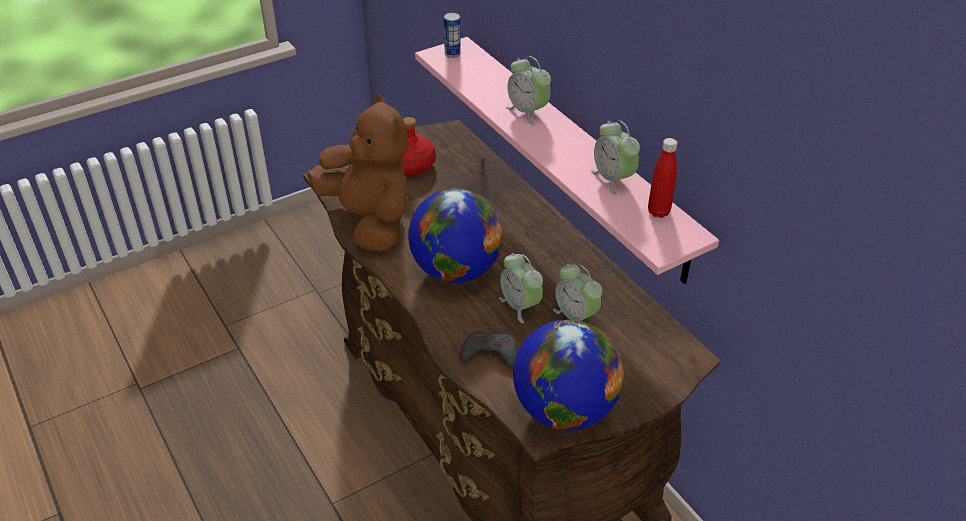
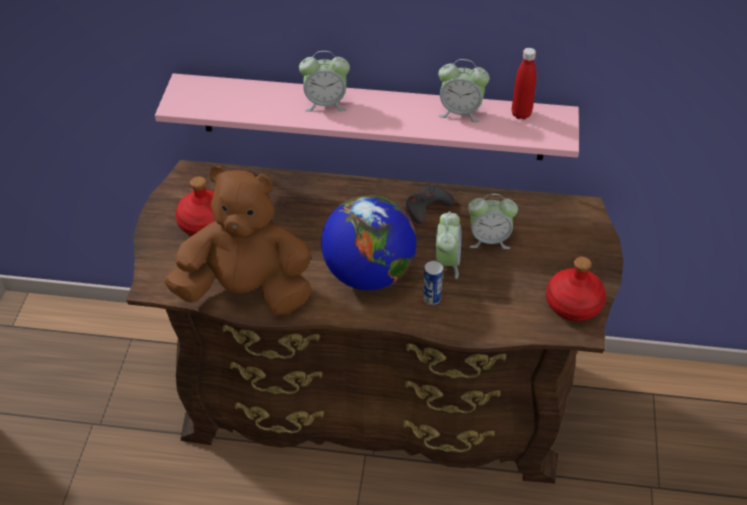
camera: 50 degrees left, 5 degrees up
can [444,13,461,58] -> can moved to [423,261,443,305]
grey game controller [460,331,518,368] -> grey game controller moved to [406,185,454,224]
alarm clock [499,253,543,323] -> alarm clock turned 90 degrees counterclockwise [436,212,461,279]
globe [513,320,624,430] -> red bottle [546,257,606,321]

